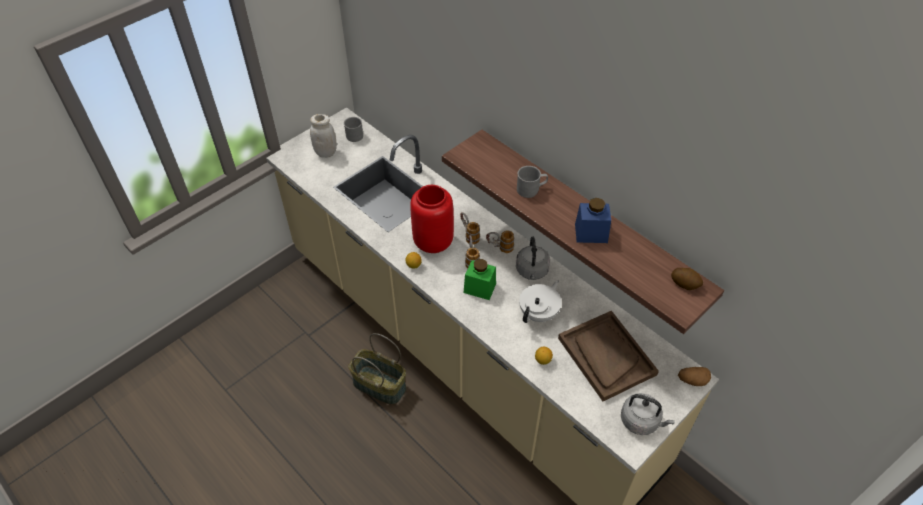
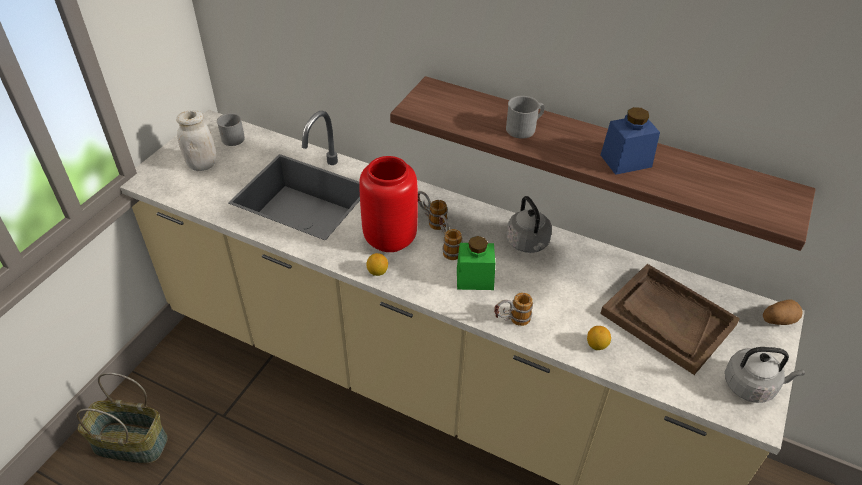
camera: 20 degrees left, 5 degrees down
basket [348,333,406,405] -> basket moved to [77,373,168,464]
mug [486,230,514,253] -> mug moved to [494,293,533,326]
white teapot [519,280,562,323] -> none
potato [671,268,703,290] -> none

